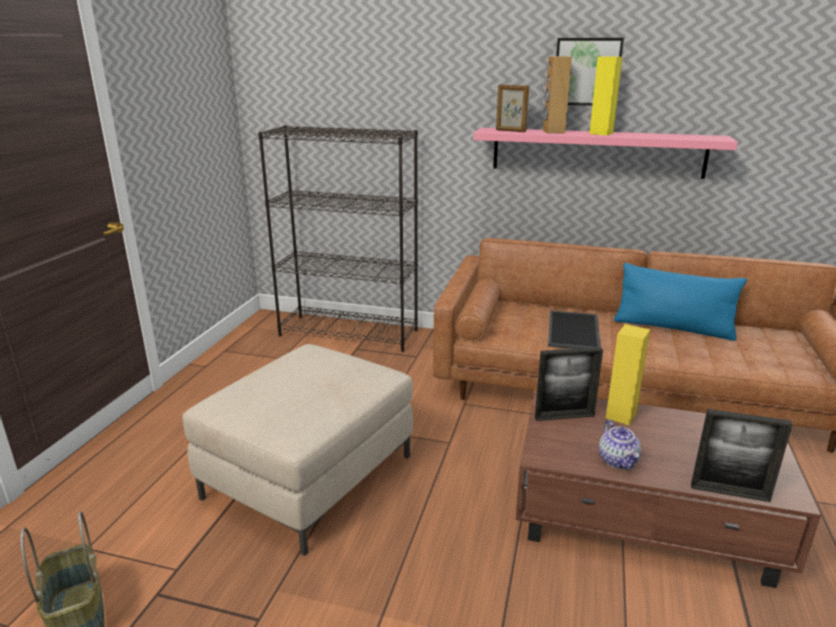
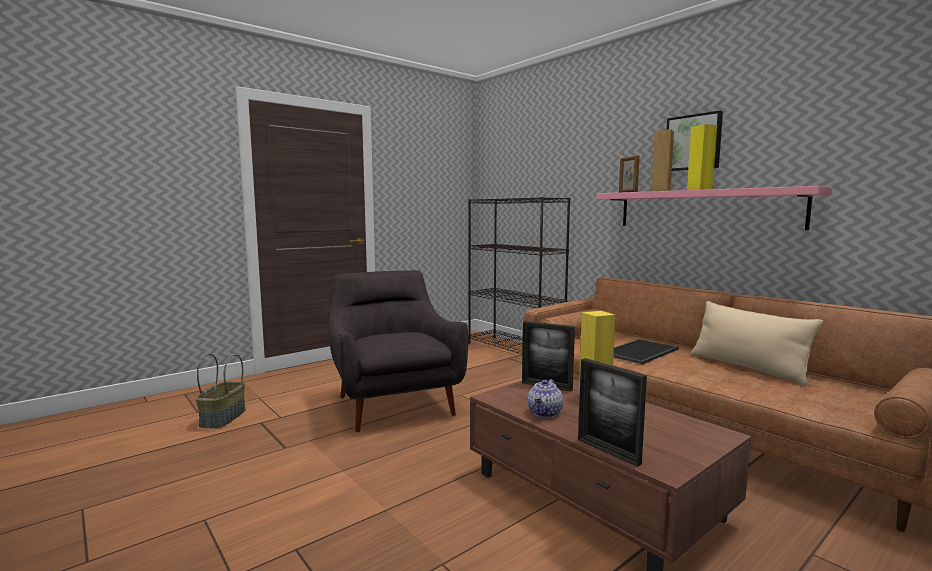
camera: 35 degrees right, 15 degrees down
beige ottoman [182,344,413,556] -> grey armchair [328,270,468,432]
blue pillow [614,263,747,341] -> beige pillow [691,301,823,385]

